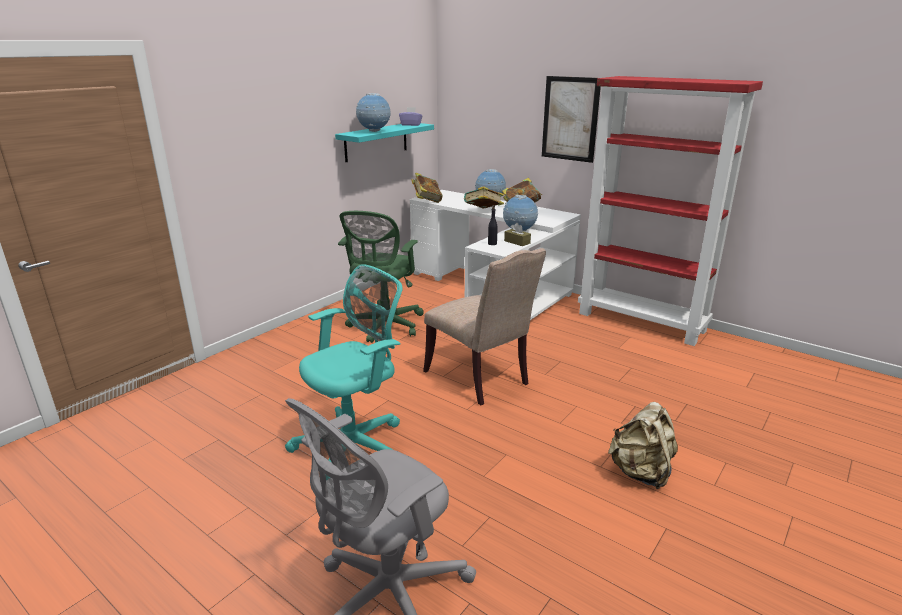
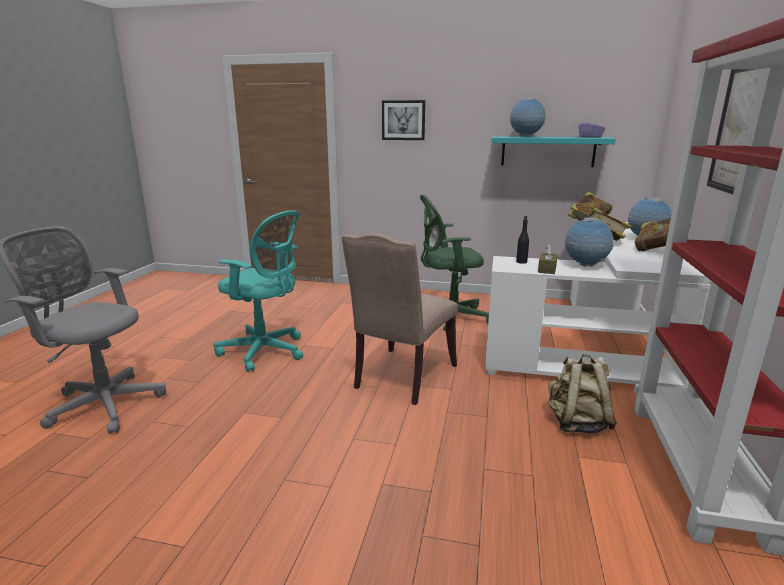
camera: 65 degrees right, 5 degrees down
beige backpack [608,402,678,489] -> beige backpack moved to [548,354,617,434]
none -> picture [382,100,425,140]

